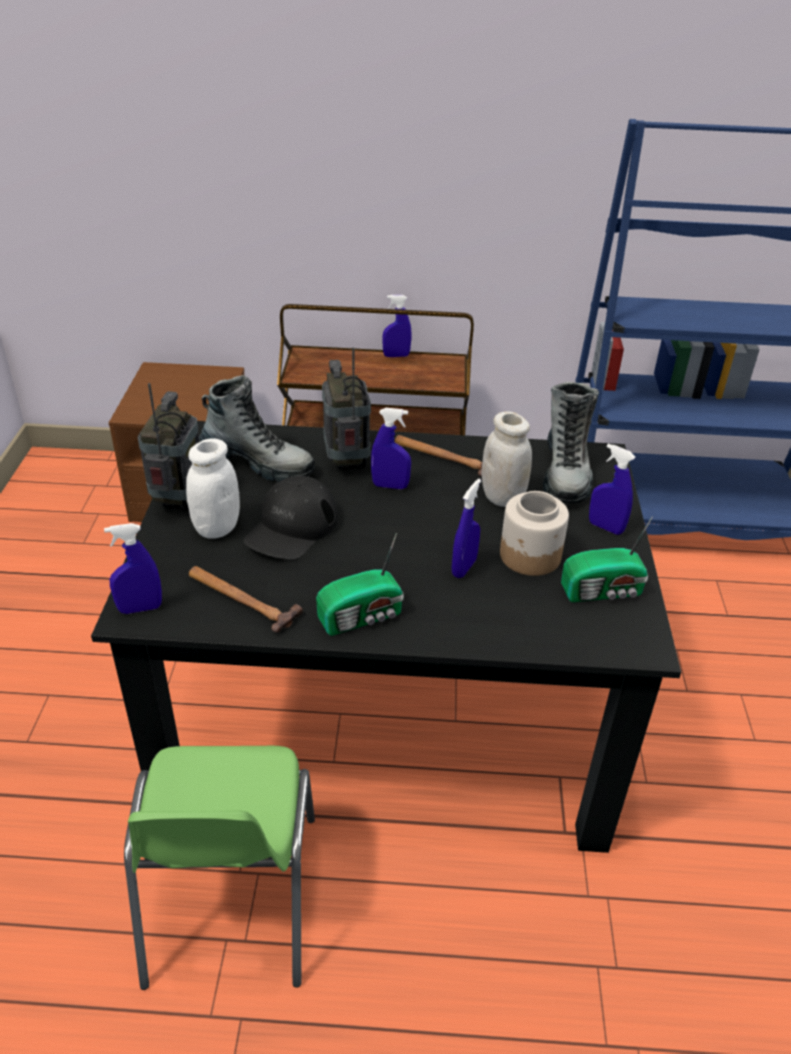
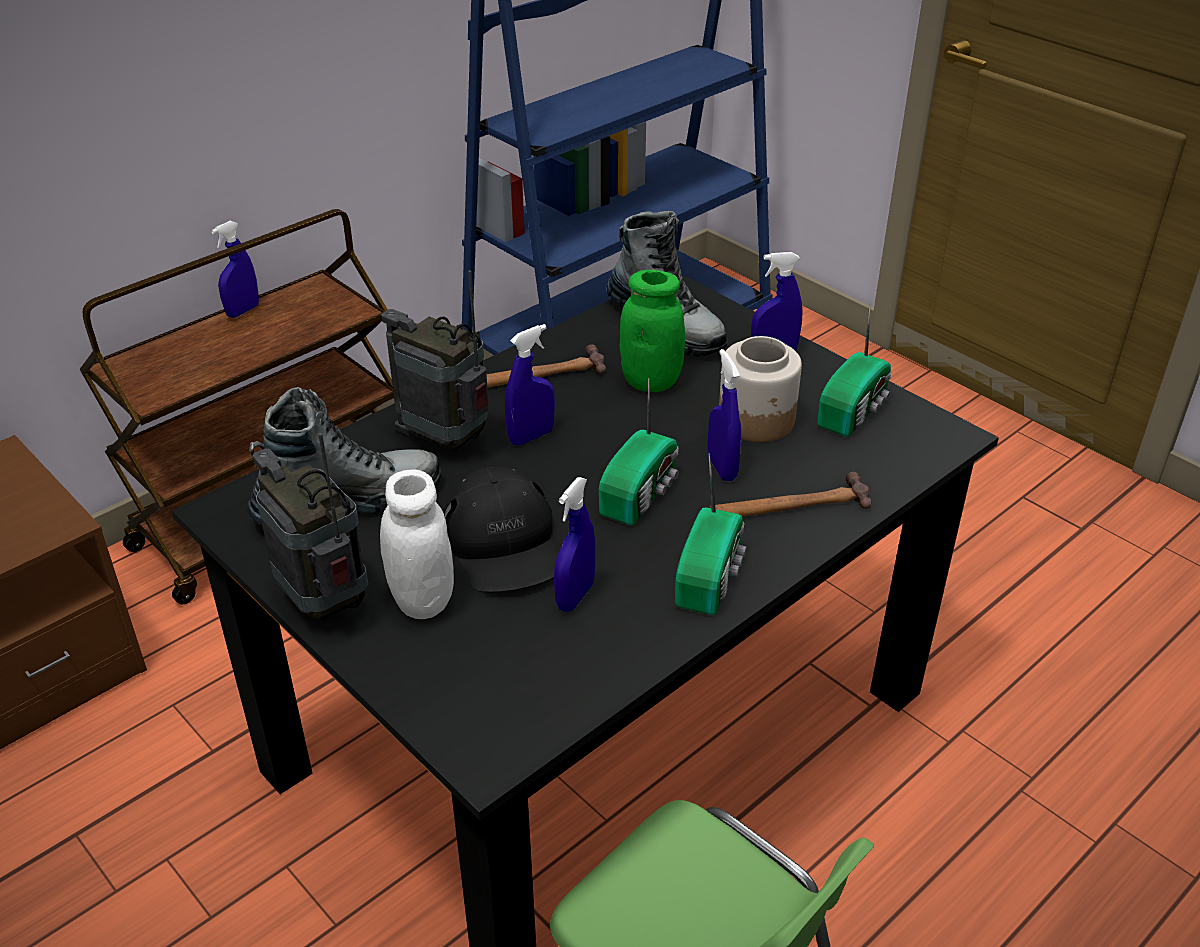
camera: 45 degrees left, 0 degrees up
blue spray bottle [104,523,162,614] -> blue spray bottle moved to [554,477,595,612]
hammer [189,566,303,633] -> hammer moved to [709,472,872,517]
white jar [482,411,532,507] -> green jar [620,270,685,392]
none -> radio [599,378,679,525]

